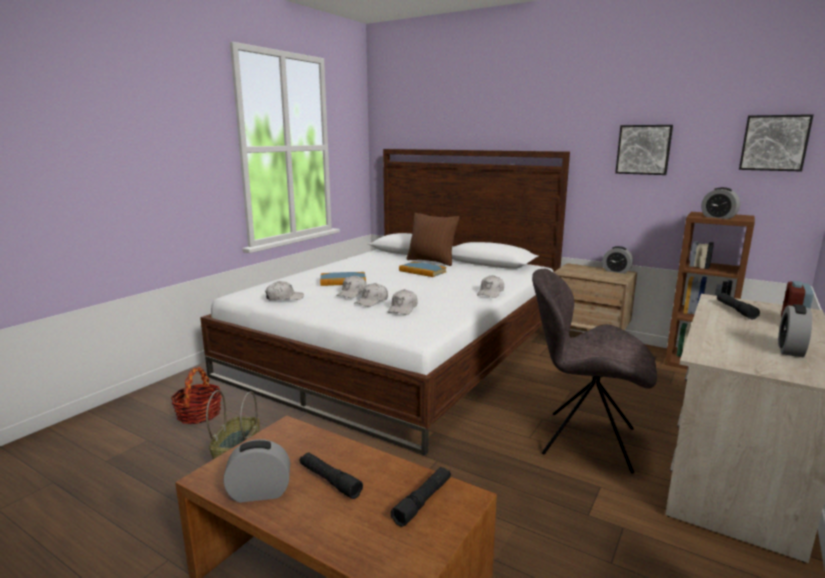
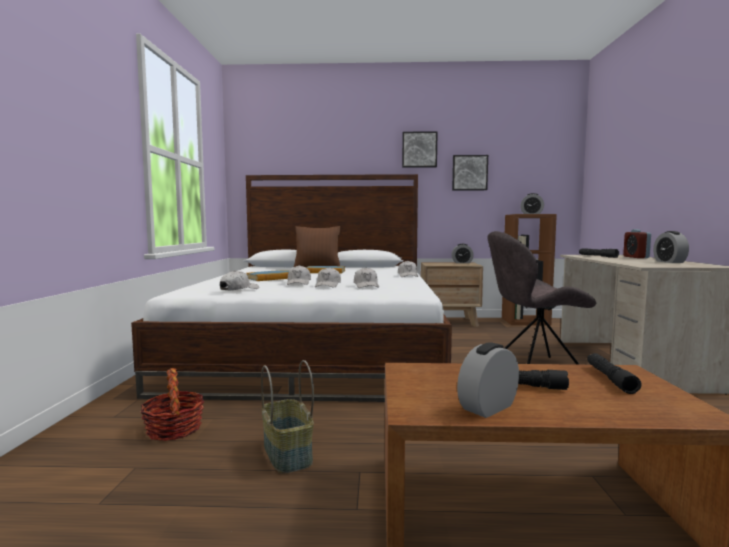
camera: 30 degrees left, 10 degrees down
picture [739,114,814,172] -> picture moved to [402,131,438,168]

